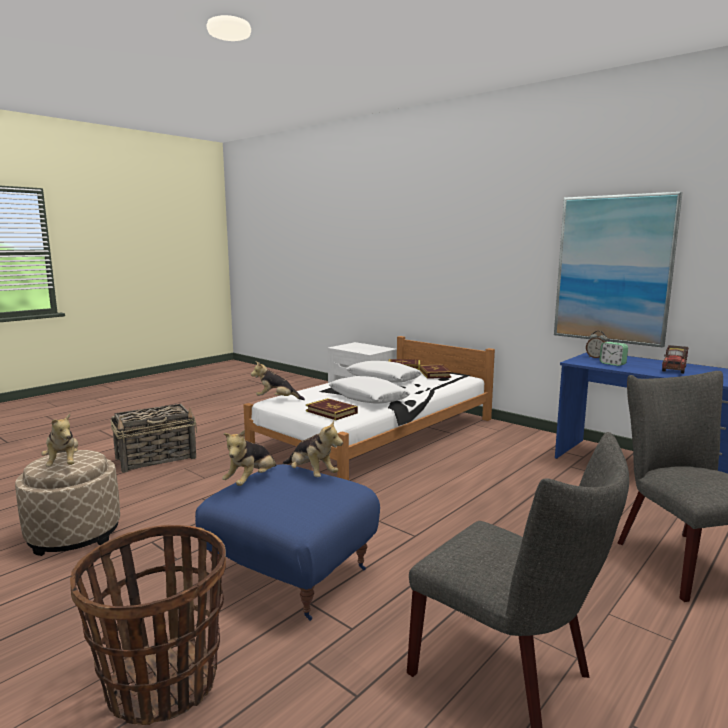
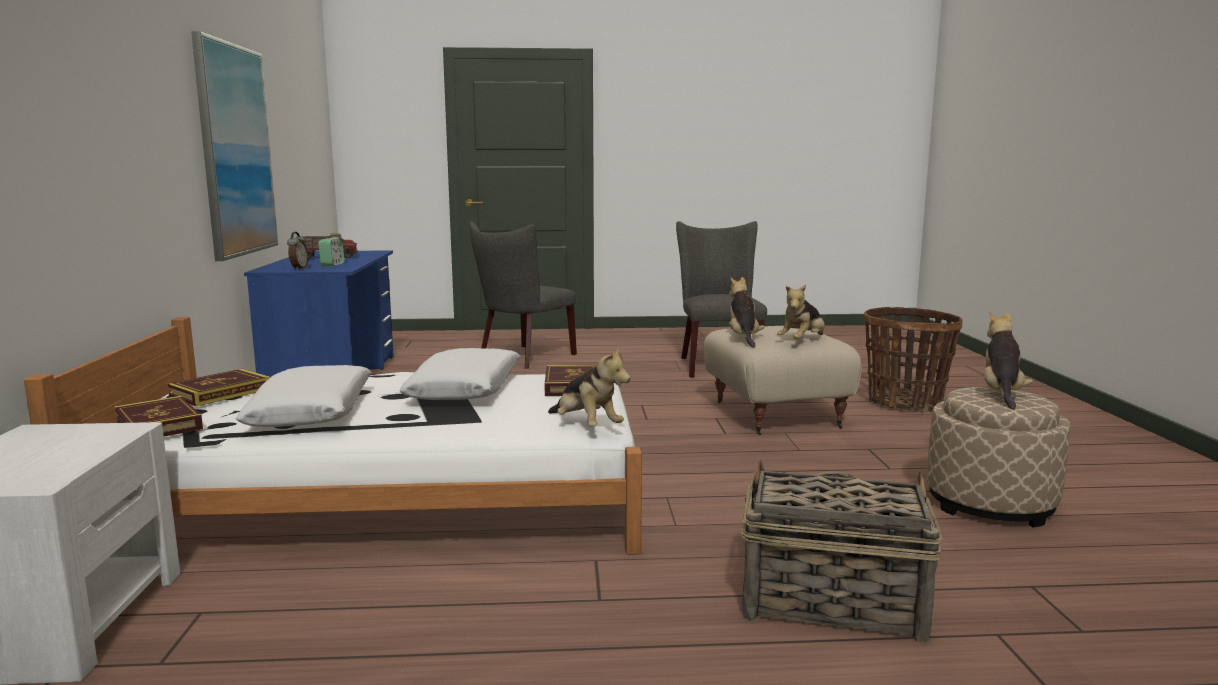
camera: 135 degrees left, 0 degrees up
blue ottoman [195,464,380,621] -> beige ottoman [703,326,862,435]
plush toy [222,430,276,486] -> plush toy turned 150 degrees clockwise [777,285,825,339]

